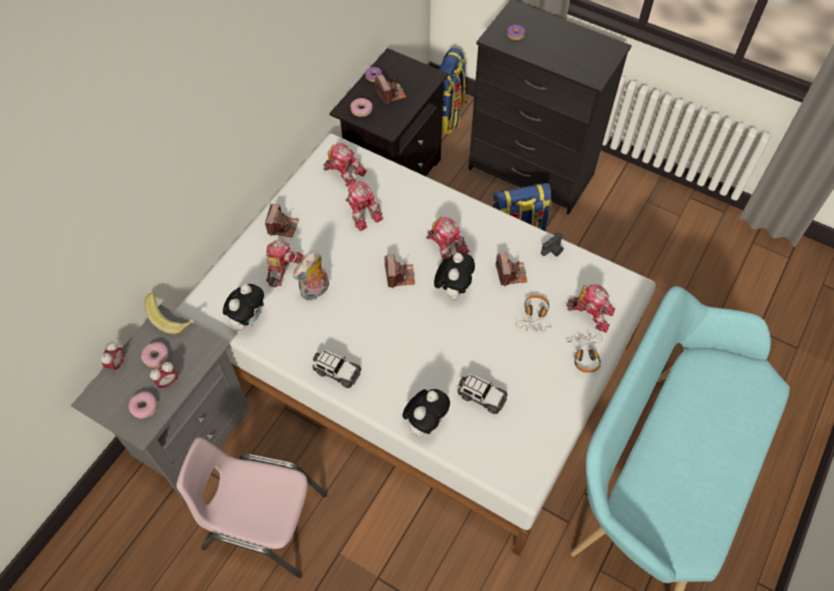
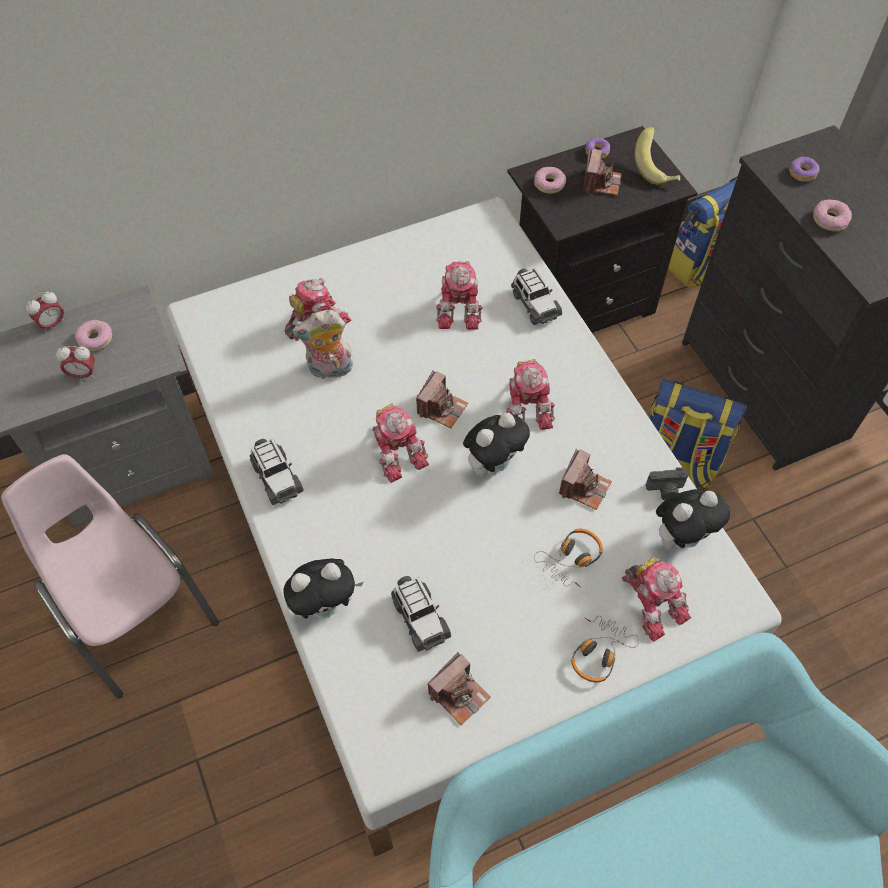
camera: 35 degrees right, 0 degrees up
donut [128,391,157,419] -> donut moved to [813,199,852,231]
banana [145,293,194,335] -> banana moved to [635,127,680,185]
plush toy [223,284,264,331] -> plush toy moved to [656,489,730,549]
camera [265,204,299,238] -> camera moved to [428,652,491,725]
toy robot [324,143,367,187] -> toy robot moved to [373,403,429,483]
none -> toy car [511,268,562,325]

